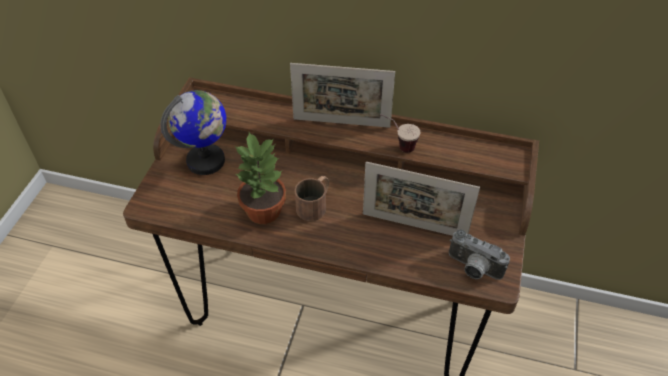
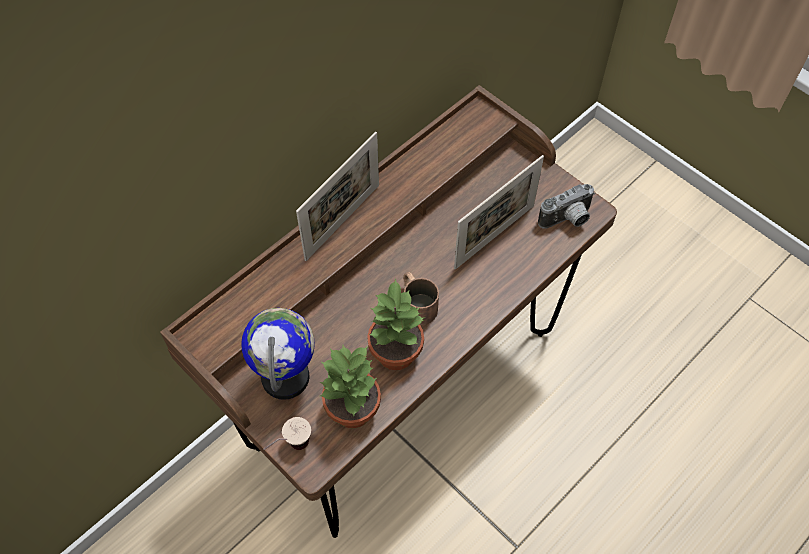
camera: 60 degrees left, 10 degrees up
cup [380,114,420,153] -> cup moved to [263,417,311,450]
none -> potted plant [319,345,381,428]

